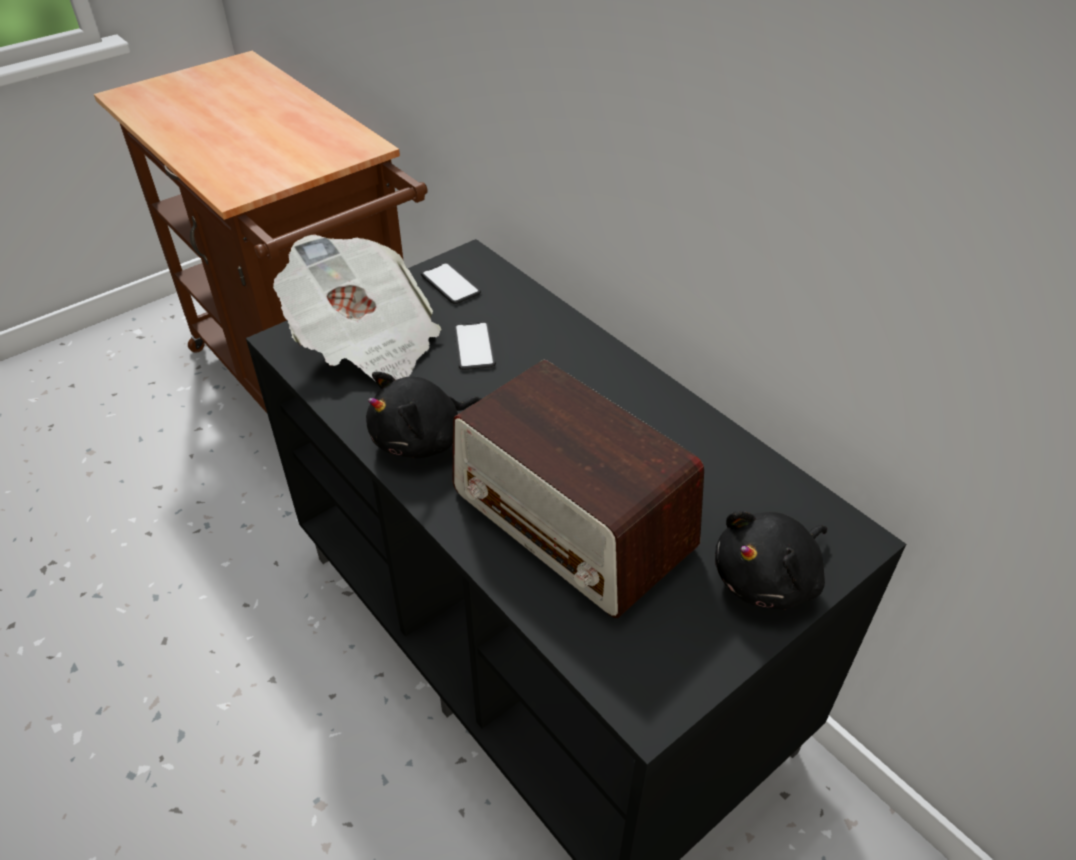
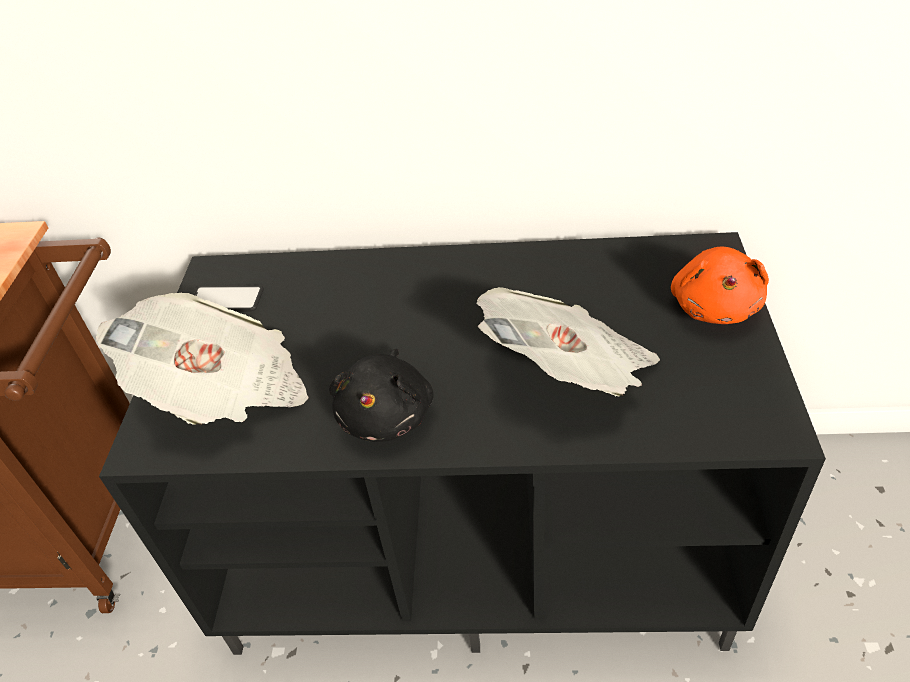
camera: 45 degrees left, 0 degrees up
radio [453,360,704,618] -> newspaper [476,287,660,396]
phone [454,321,496,370] -> none
black plush toy [715,511,827,610] -> orange plush toy [671,247,769,324]

